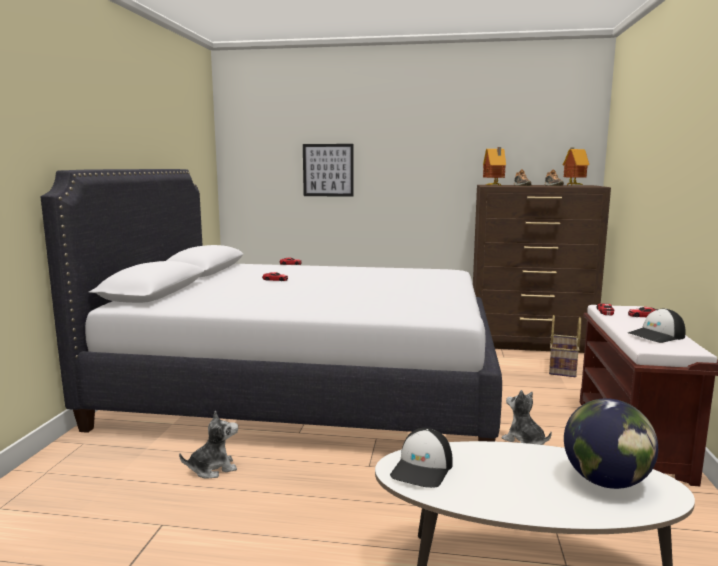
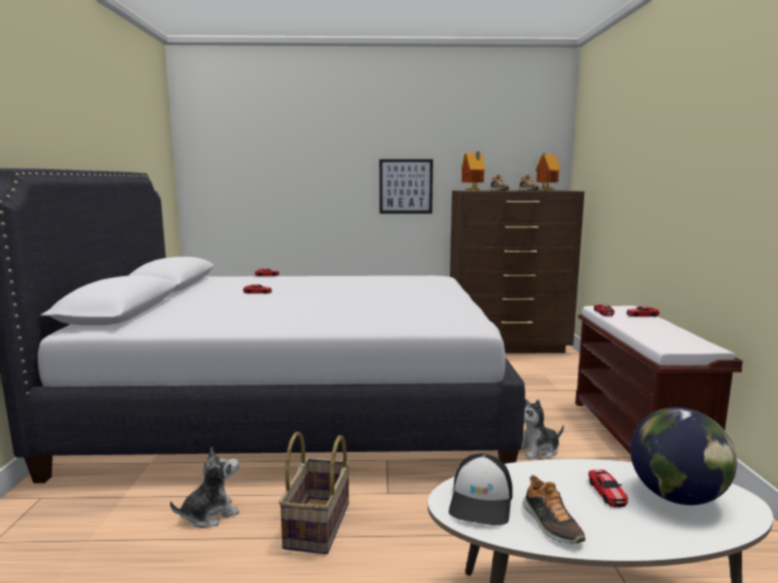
camera: 10 degrees left, 0 degrees up
picture [303,144,354,197] -> picture moved to [379,159,433,214]
plush toy [502,390,552,445] -> plush toy turned 60 degrees counterclockwise [519,399,564,459]
basket [549,315,581,377] -> basket moved to [279,432,350,554]
cap [628,309,686,343] -> none
none -> shoe [523,475,586,544]
none -> toy car [588,469,628,508]

